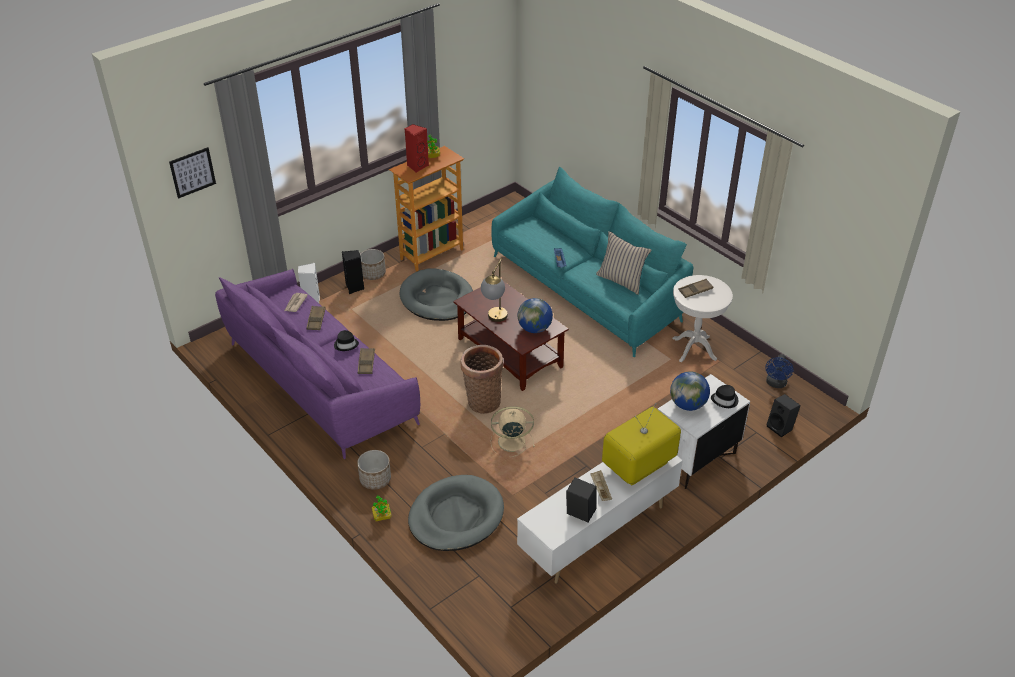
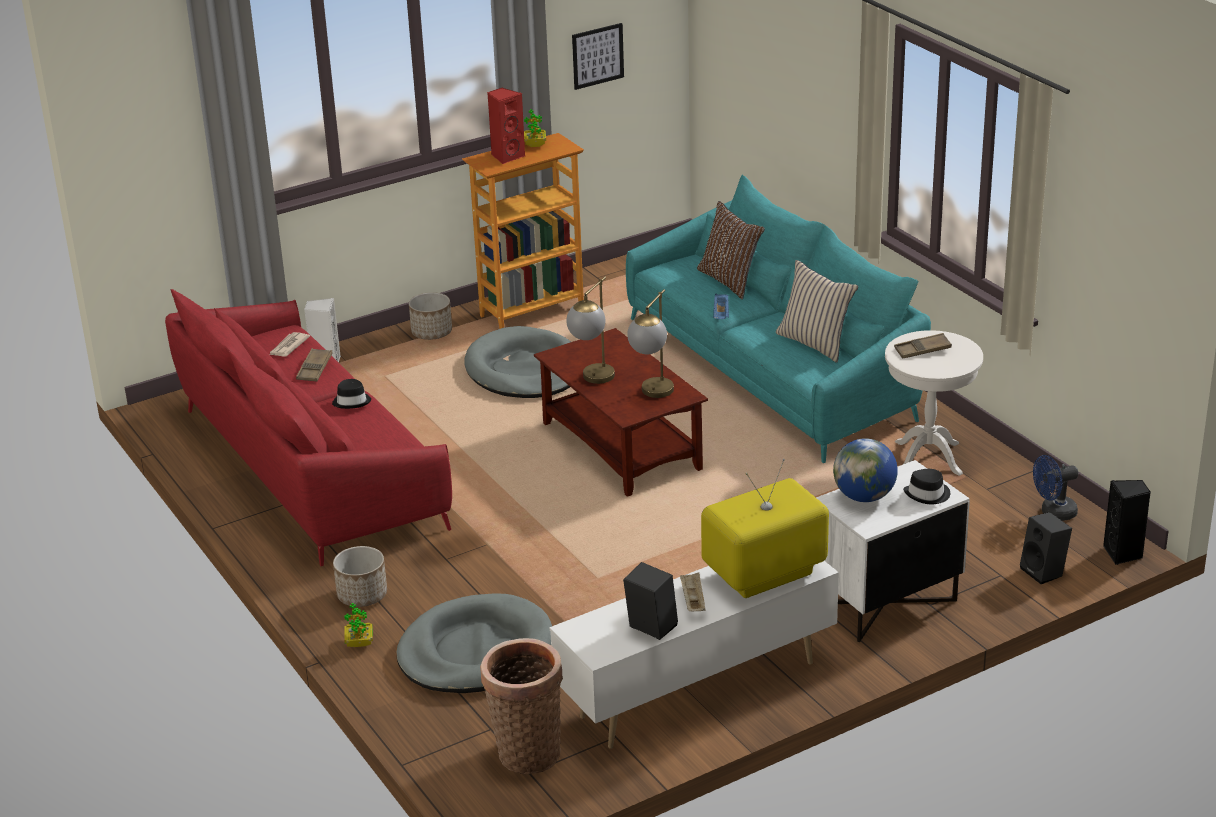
camera: 10 degrees right, 10 degrees down
picture [169,147,216,199] -> picture moved to [572,23,624,90]
purple sofa [215,269,420,459] -> red sofa [165,289,452,566]
black speaker [342,250,364,294] -> black speaker moved to [1103,480,1151,565]
brown tray [358,348,375,374] -> none
basket [460,345,504,414] -> basket moved to [480,638,563,774]
beige fan [491,406,535,457] -> none
globe [518,298,553,333] -> table lamp [627,289,674,398]
blue fan [765,354,794,388] -> blue fan turned 45 degrees clockwise [1033,455,1078,521]
none -> brown pillow [697,201,765,300]

